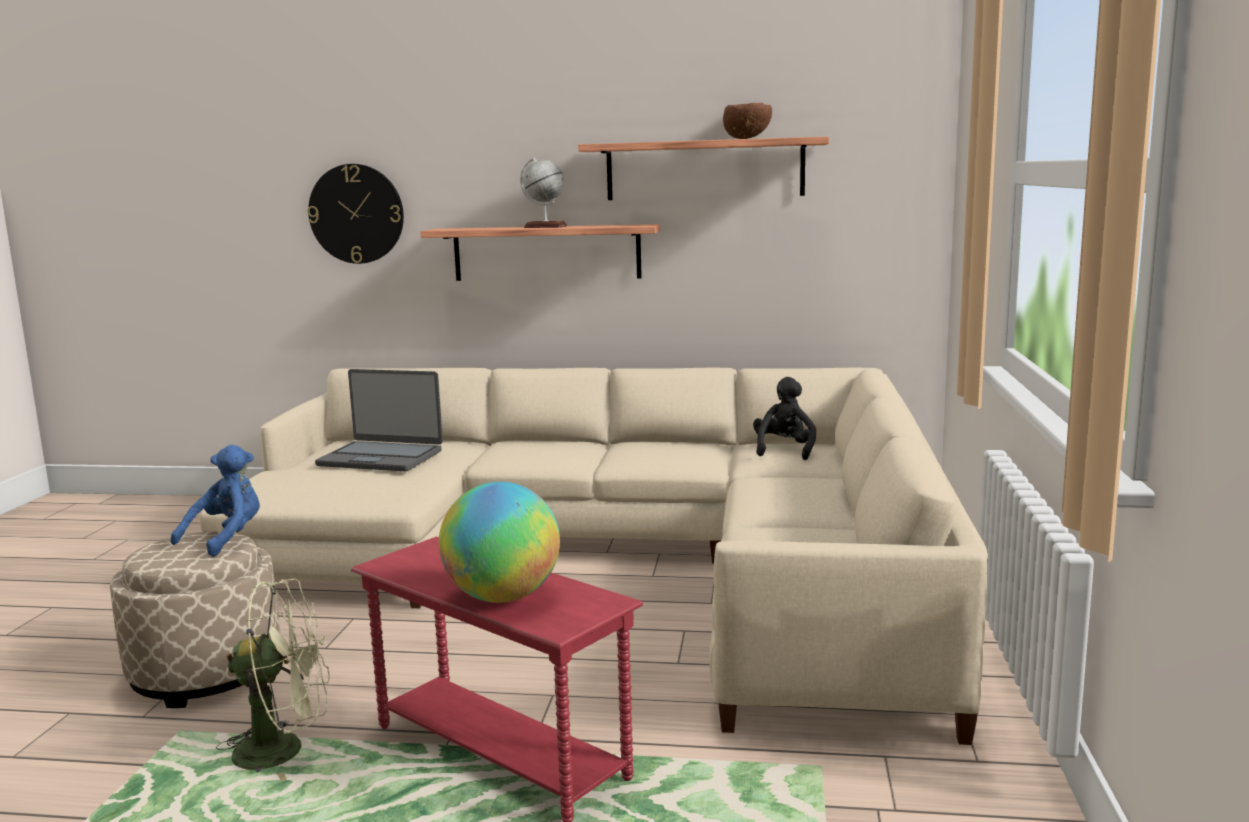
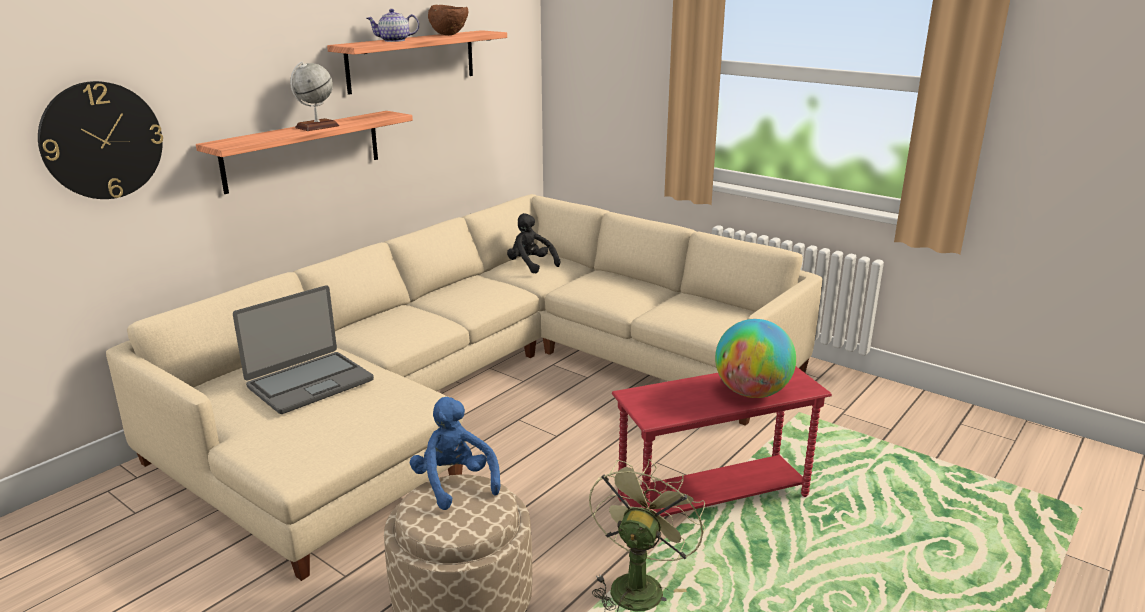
camera: 60 degrees left, 10 degrees up
none -> teapot [366,9,419,42]

